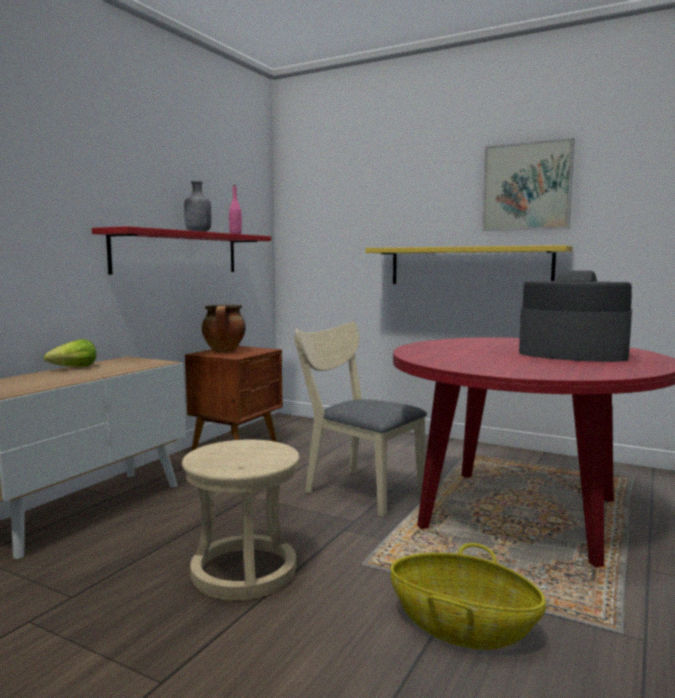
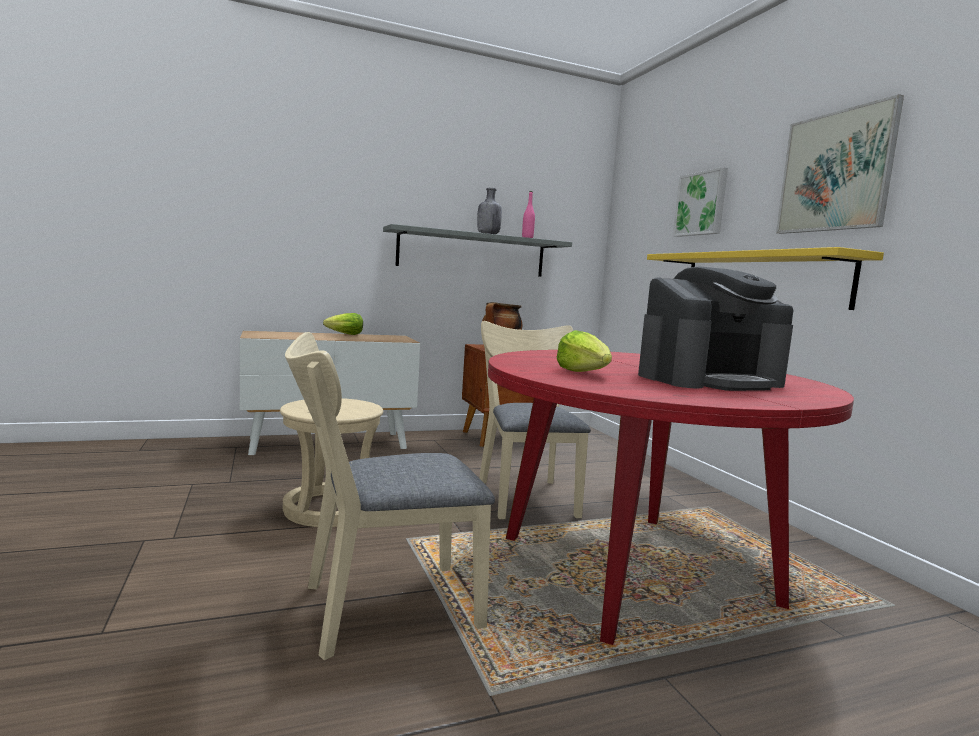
camera: 40 degrees right, 0 degrees up
red shelf [92,226,271,275] -> grey shelf [383,224,572,277]
basket [390,543,546,650] -> beige chair [285,332,495,660]
coffee machine [519,270,632,362] -> coffee machine turned 90 degrees clockwise [638,266,794,391]
none -> lettuce [557,330,612,372]
none -> picture [673,167,728,237]

